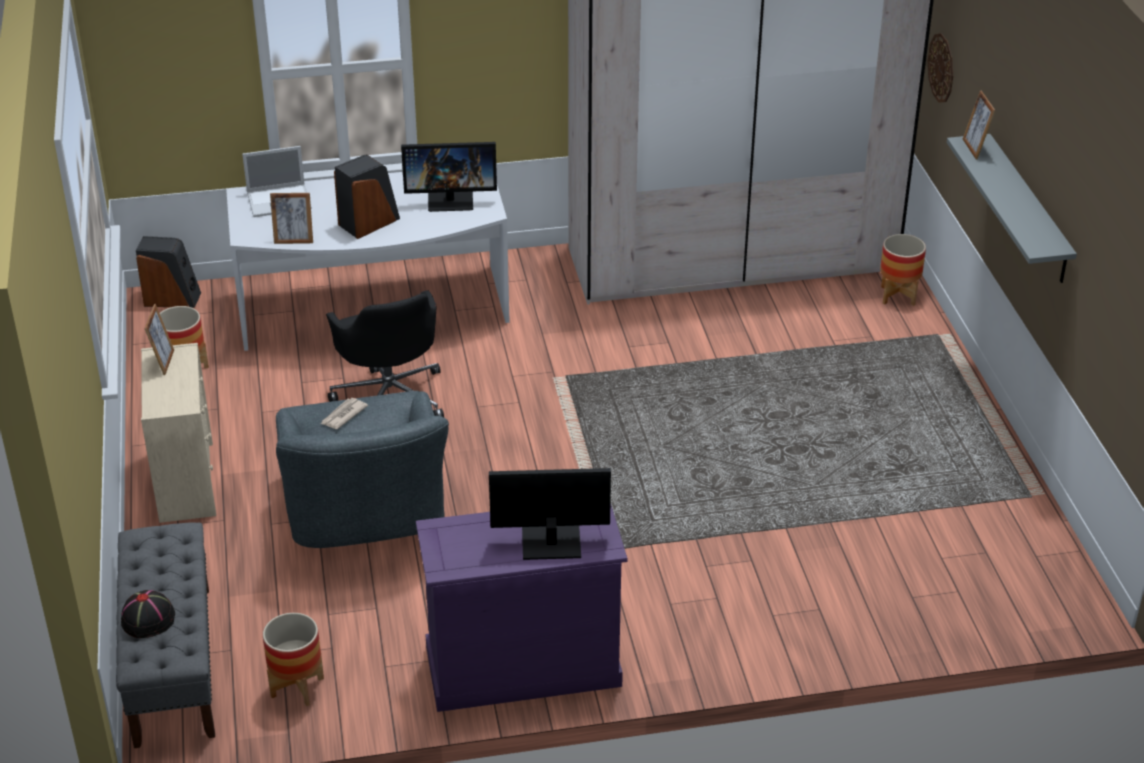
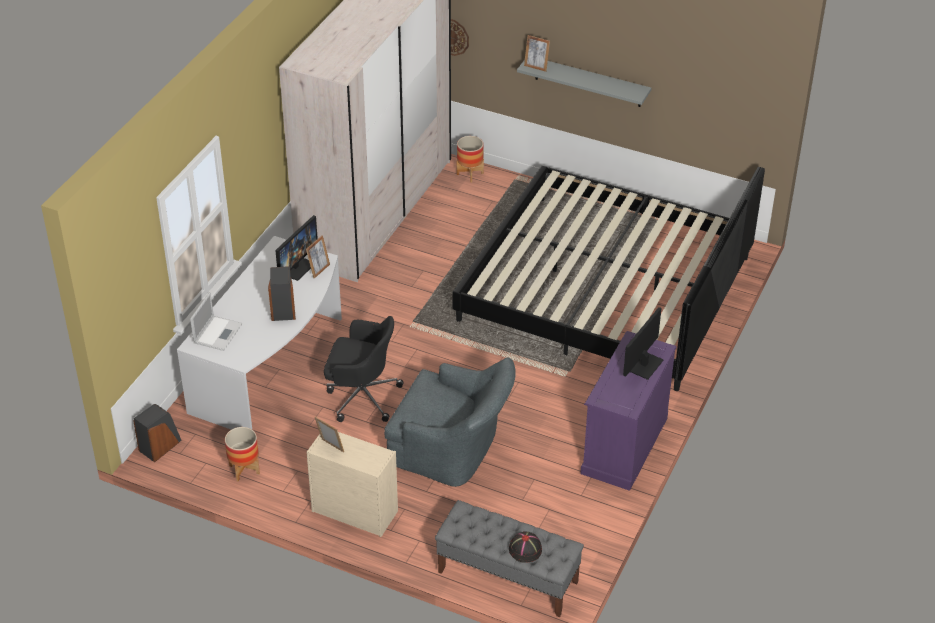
camera: 55 degrees left, 5 degrees up
planter [263,613,324,706] -> none
picture frame [270,193,313,244] -> picture frame moved to [306,235,330,279]
newspaper [321,398,368,429] -> none
none -> bed [453,166,765,391]

